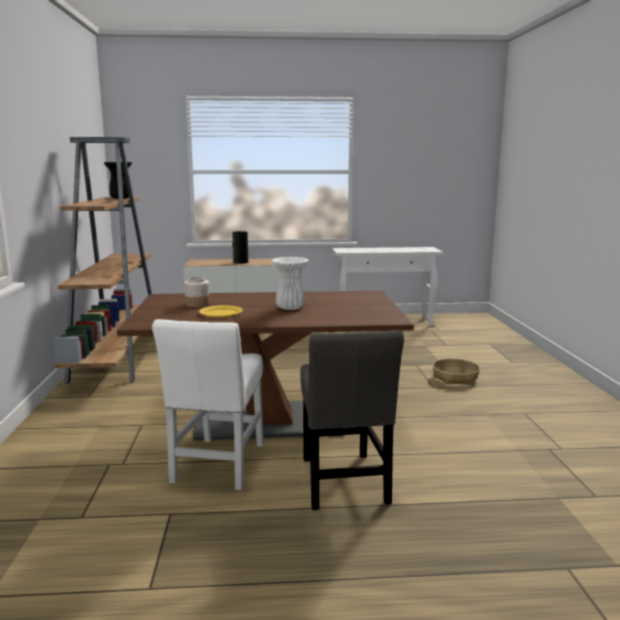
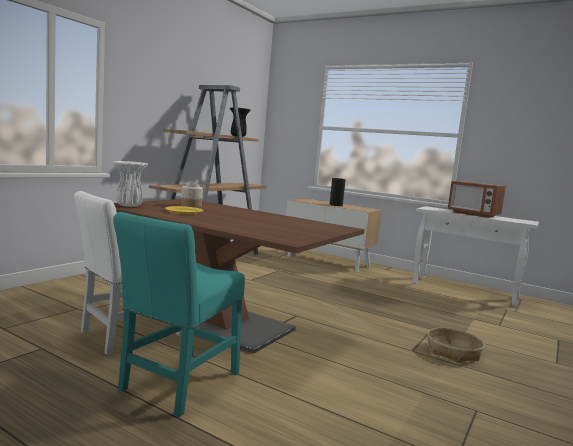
camera: 35 degrees right, 5 degrees down
white vase [271,257,309,310] -> white vase moved to [113,161,148,207]
grey chair [300,330,404,510] -> turquoise chair [113,212,245,417]
none -> microwave [448,181,506,218]

